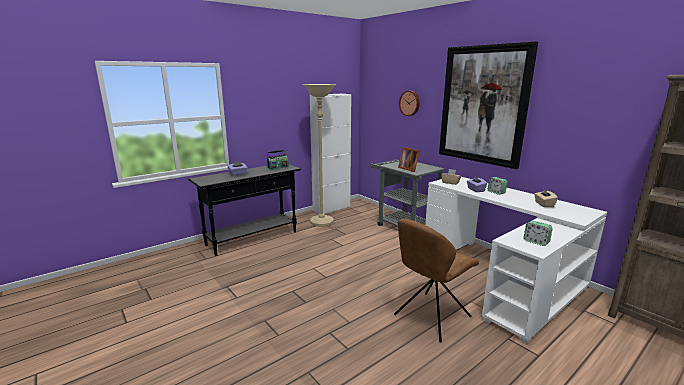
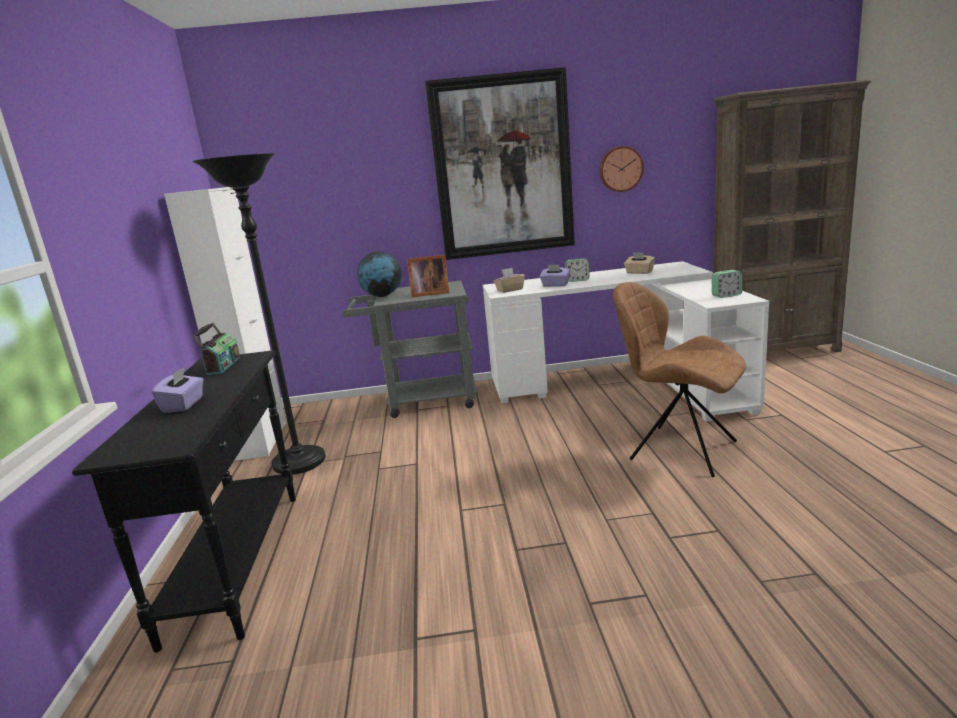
camera: 55 degrees left, 0 degrees up
beige floor lamp [302,84,336,227] -> black floor lamp [192,153,326,475]
brown chair [394,218,479,342] -> brown chair turned 135 degrees clockwise [613,282,746,477]
wall clock [399,91,420,116] -> wall clock moved to [599,146,644,192]
none -> globe [357,251,402,297]

